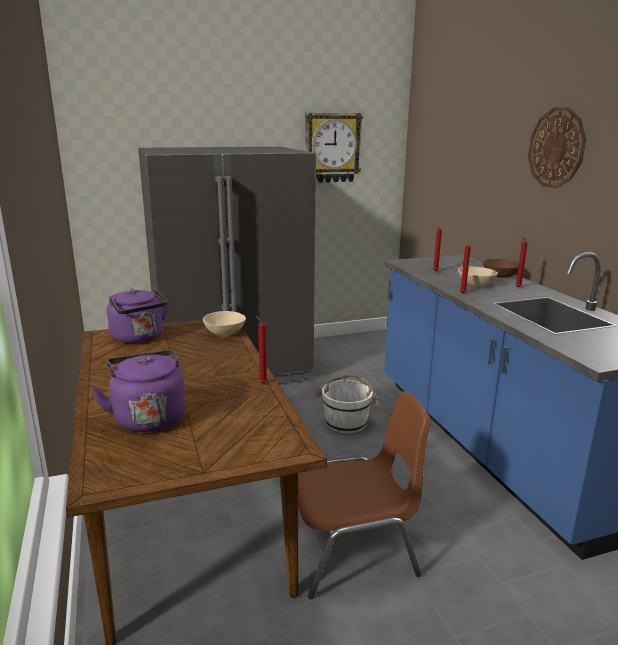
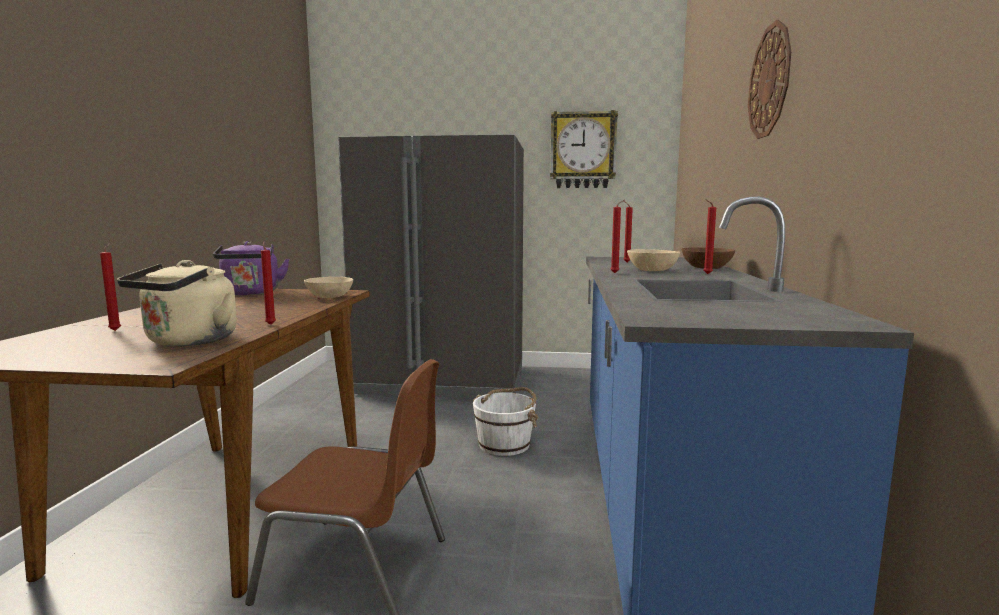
camera: 25 degrees right, 10 degrees down
purple kettle [91,350,185,432] -> red candle [100,243,121,331]
none -> beige kettle [117,260,237,346]

